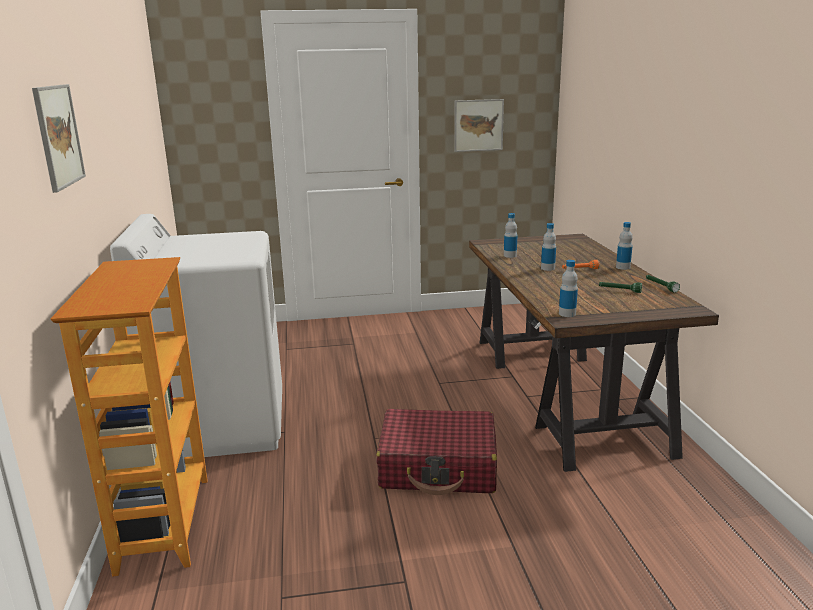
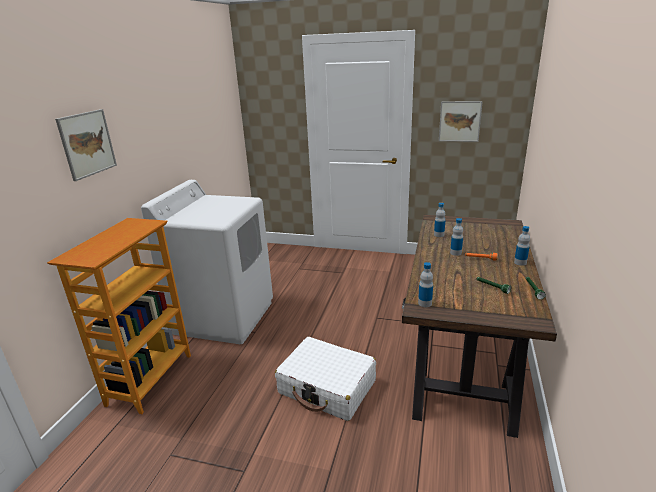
camera: 25 degrees right, 5 degrees up
red suitcase [376,409,497,495] -> white suitcase [275,337,376,421]

